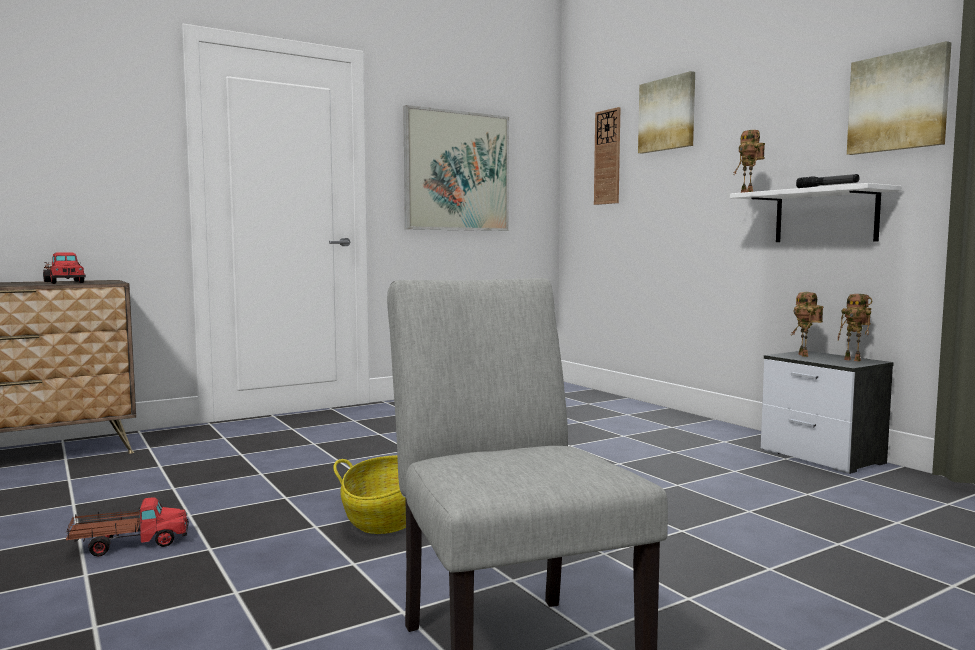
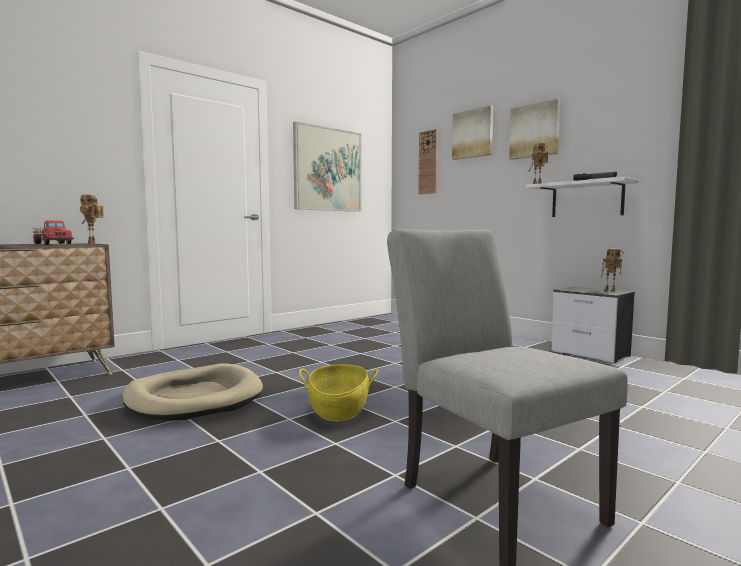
camera: 10 degrees left, 0 degrees up
toy truck [65,497,189,556] -> none
toy robot [791,292,824,357] -> toy robot moved to [80,194,104,244]
picture [847,41,952,155] -> picture moved to [509,99,560,160]
none -> beige dog bed [122,363,263,421]

